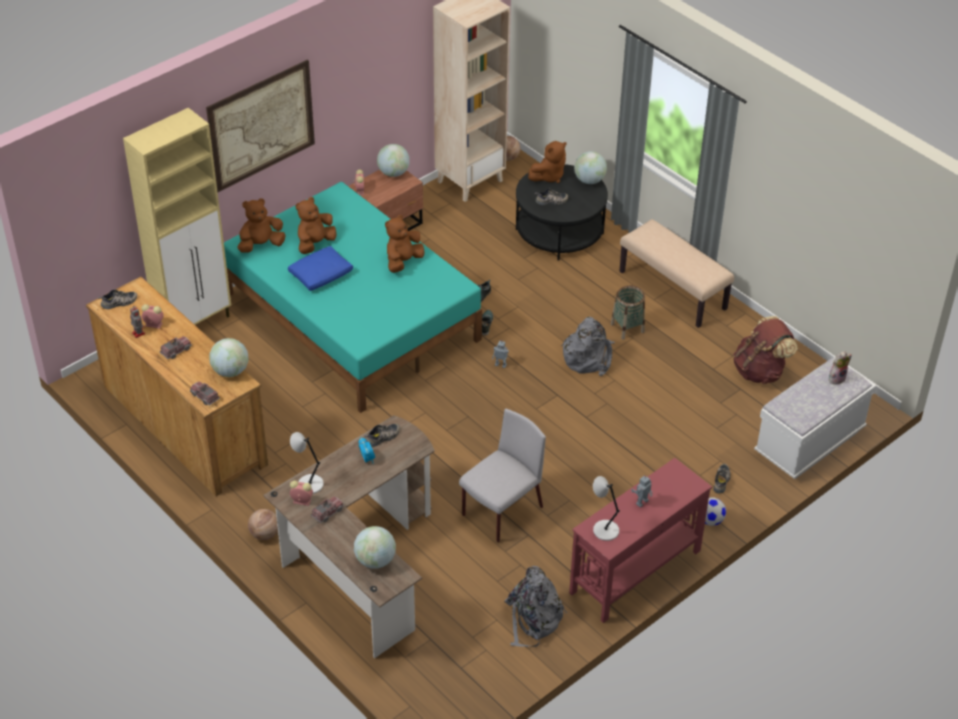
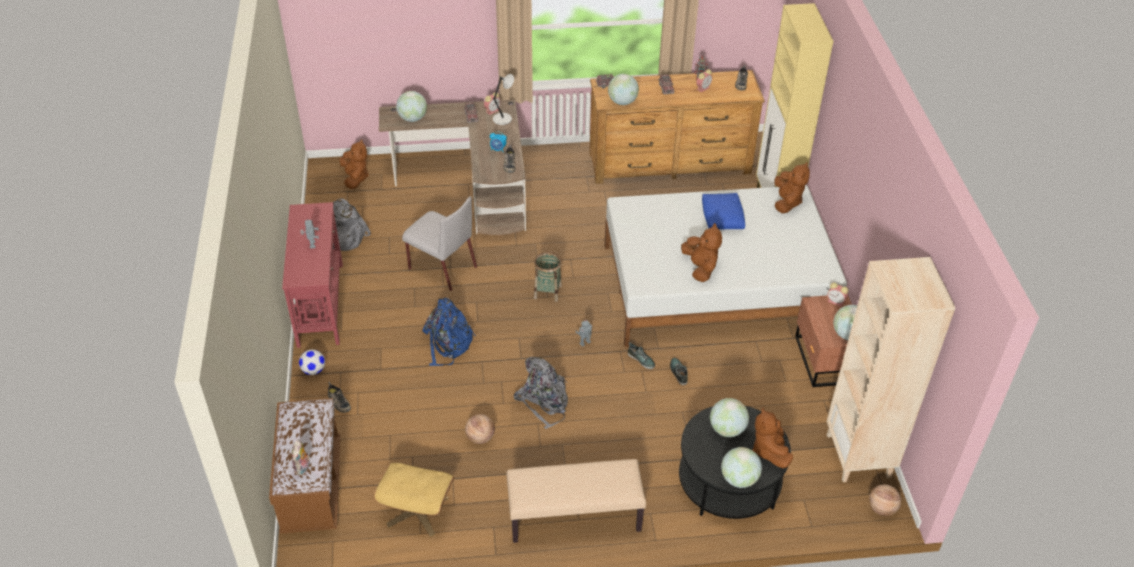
camera: 125 degrees right, 0 degrees up
picture [206,60,315,192] -> none
turquoise bed [224,182,482,413] -> white bed [605,185,847,348]
basketball [248,509,278,540] -> basketball moved to [465,414,495,444]
brown plush toy [296,197,337,254] -> brown plush toy moved to [340,139,369,189]
grey chair [459,409,546,542] -> grey chair turned 45 degrees counterclockwise [402,196,477,291]
shoe [535,189,568,205] -> globe [710,398,749,437]
grey table lamp [593,476,620,541] -> none
basket [611,286,645,340] -> basket moved to [534,252,562,302]
brown backpack [733,316,798,384] -> beige ottoman [374,463,454,537]
white bench [754,358,876,479] -> brown bench [269,398,340,534]
none -> blue backpack [422,298,476,366]

